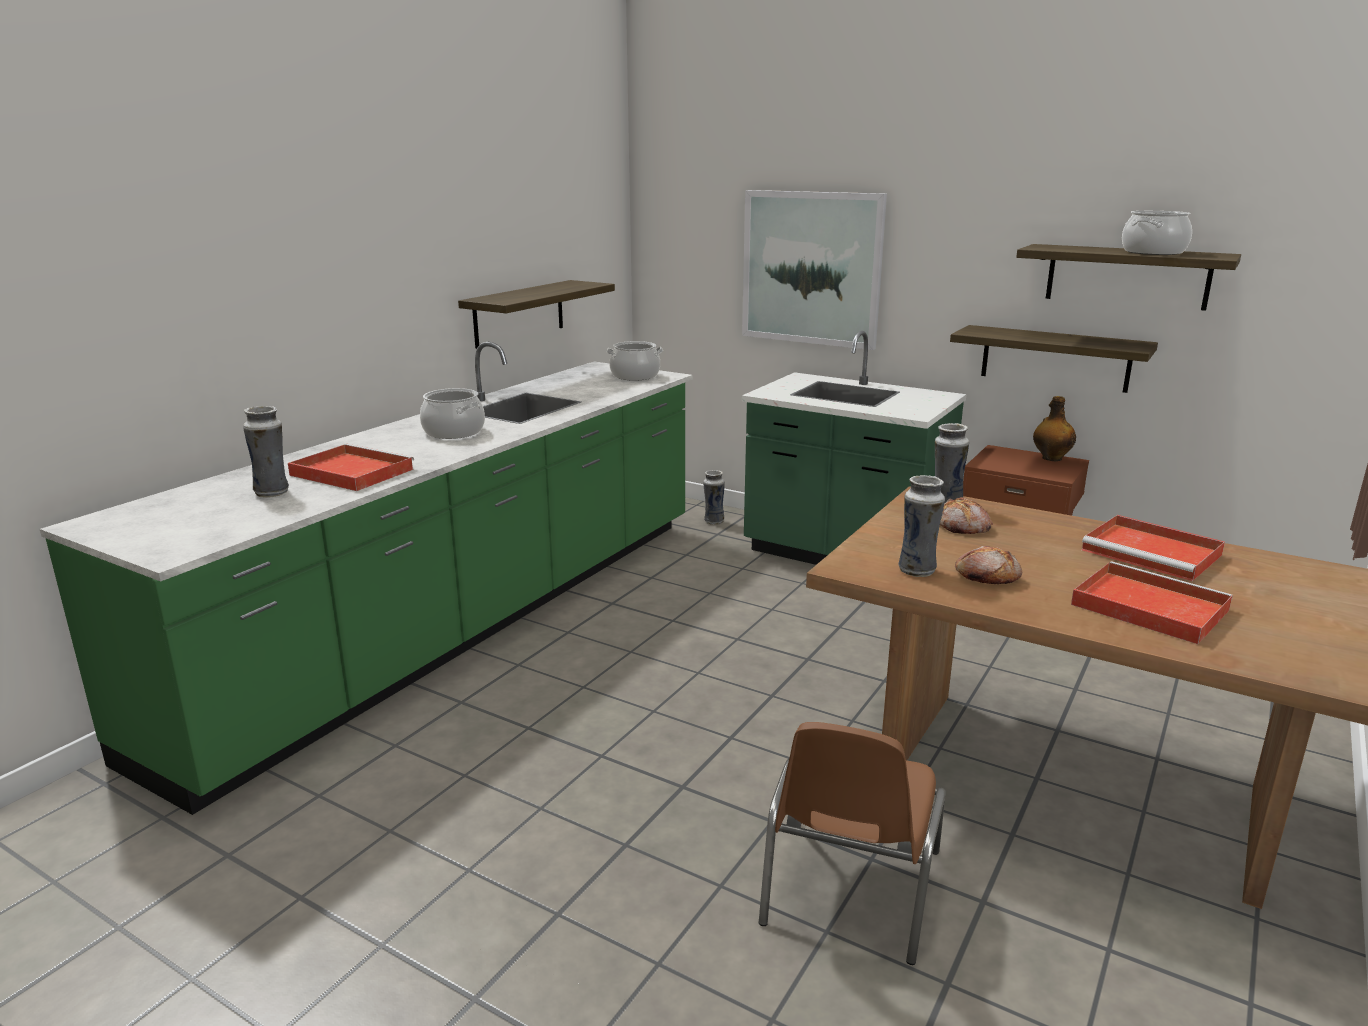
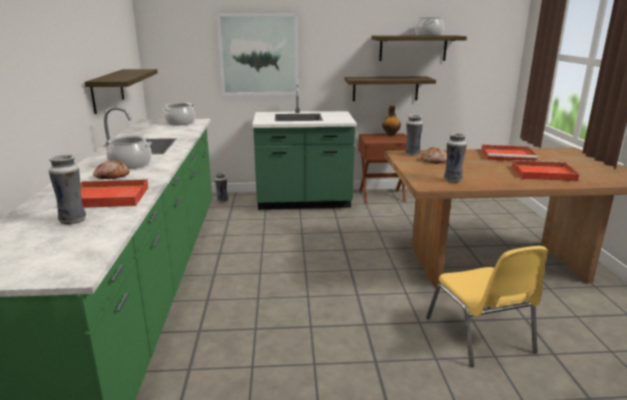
camera: 35 degrees left, 0 degrees up
brown chair [759,722,946,965] -> yellow chair [426,246,548,367]
bread [955,546,1022,584] -> bread moved to [93,161,130,179]

